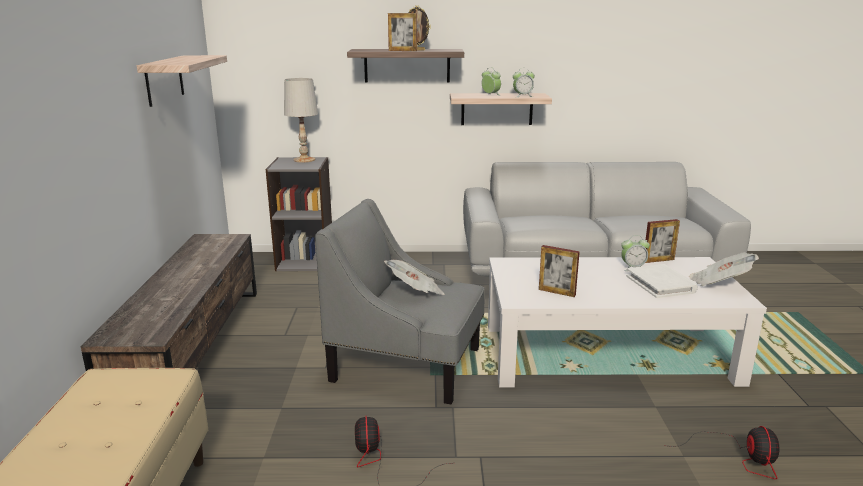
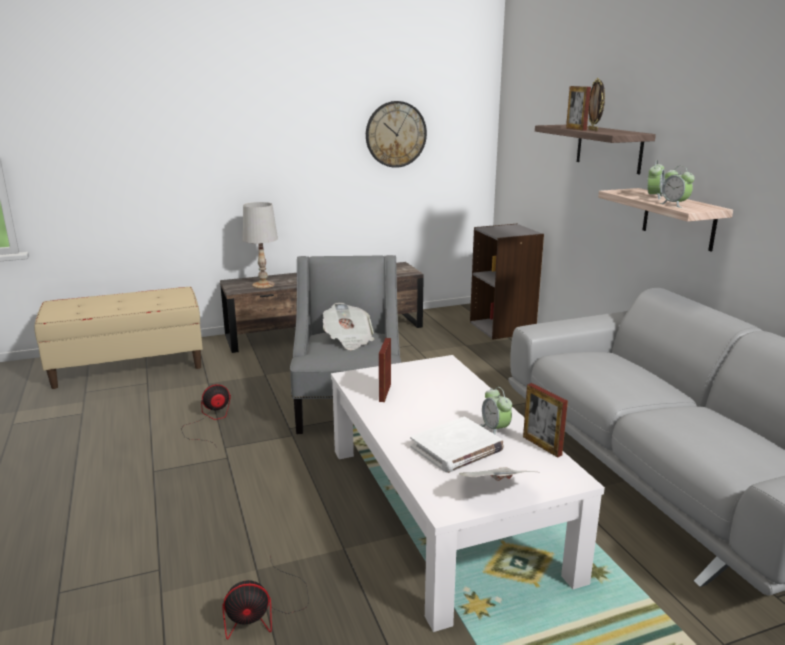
camera: 70 degrees right, 0 degrees up
shelf [137,55,227,107] -> wall clock [366,101,427,168]
white table lamp [284,78,318,163] -> white table lamp moved to [243,202,278,288]

